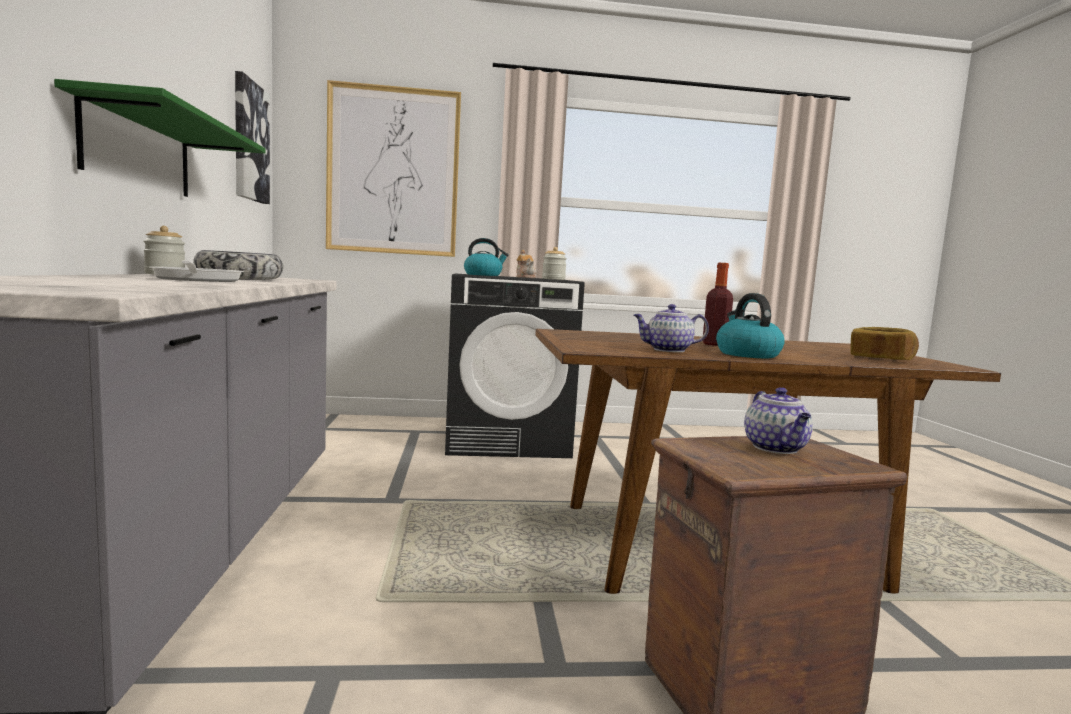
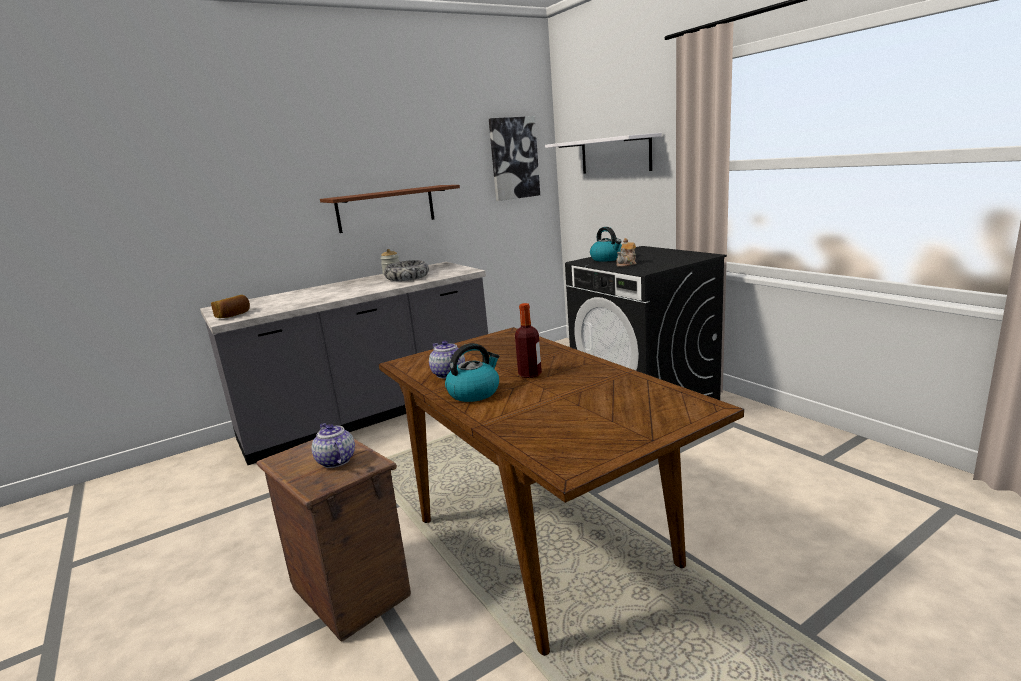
camera: 65 degrees right, 10 degrees up
green shelf [54,79,266,197] -> brown shelf [320,185,460,233]
frying pan [149,260,244,282] -> none
picture [326,80,461,257] -> white shelf [545,133,662,174]
jar [542,247,567,280] -> none
teapot [744,387,813,454] -> teapot turned 90 degrees clockwise [312,423,355,468]
bread [850,327,919,360] -> bread moved to [211,295,250,318]

